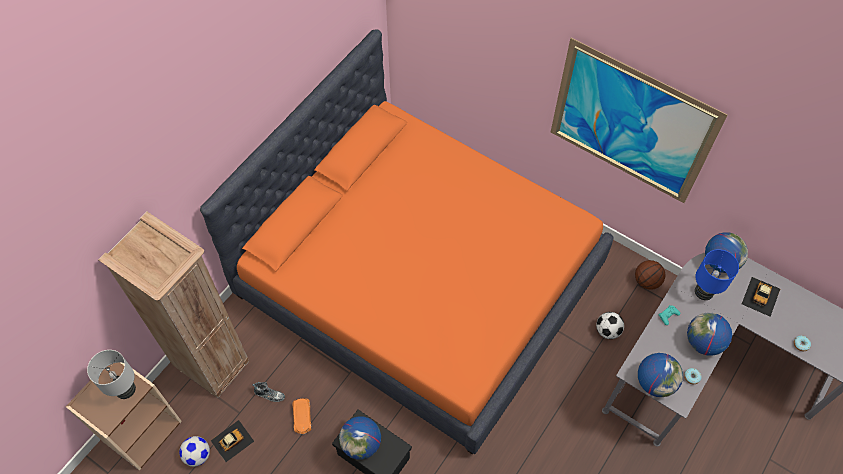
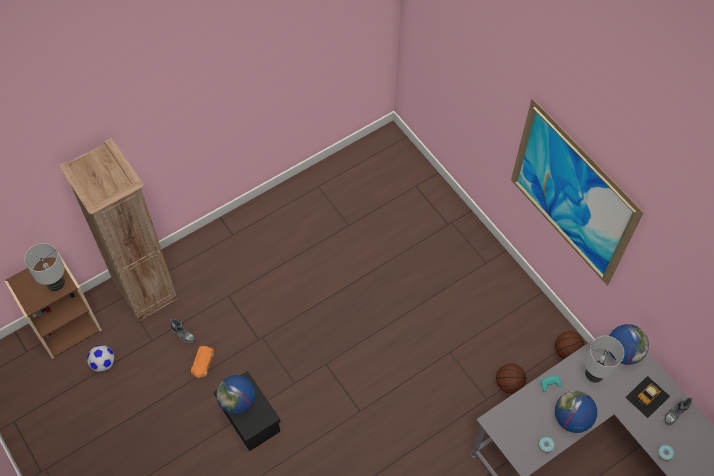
camera: 20 degrees right, 0 degrees up
orange bed [200,29,614,455] -> none
toy car [211,420,254,462] -> none
football [596,312,624,339] -> basketball [496,364,526,394]
globe [638,353,683,397] -> none
blue table lamp [695,249,739,300] -> grey table lamp [584,336,624,383]
none -> shoe [664,397,693,426]

